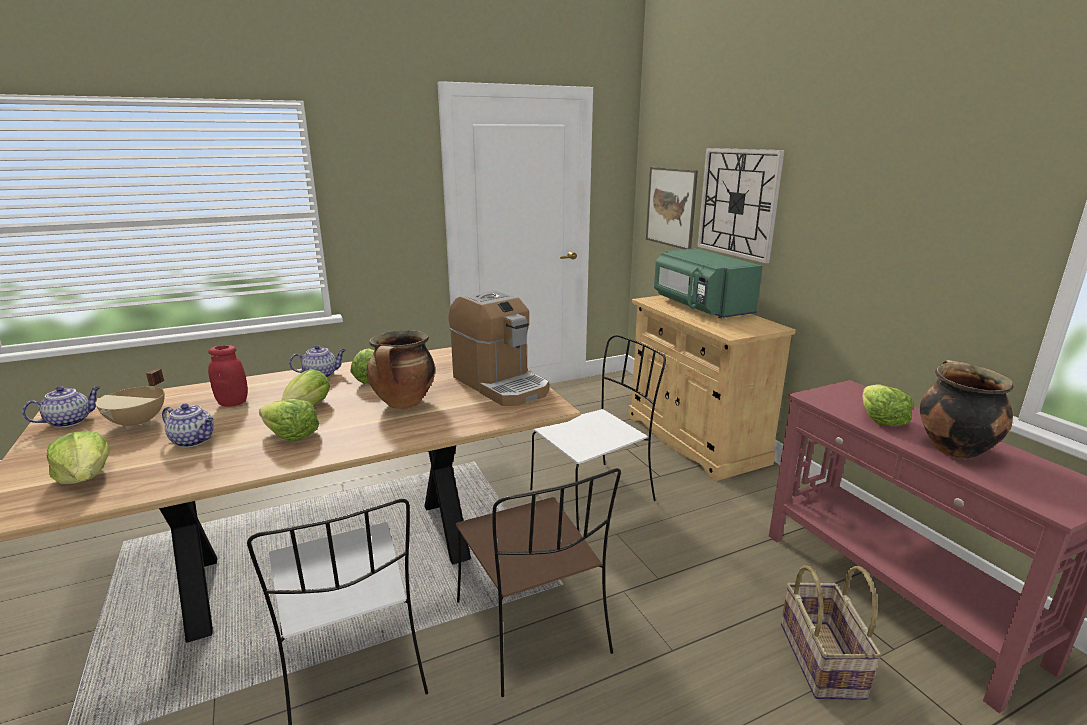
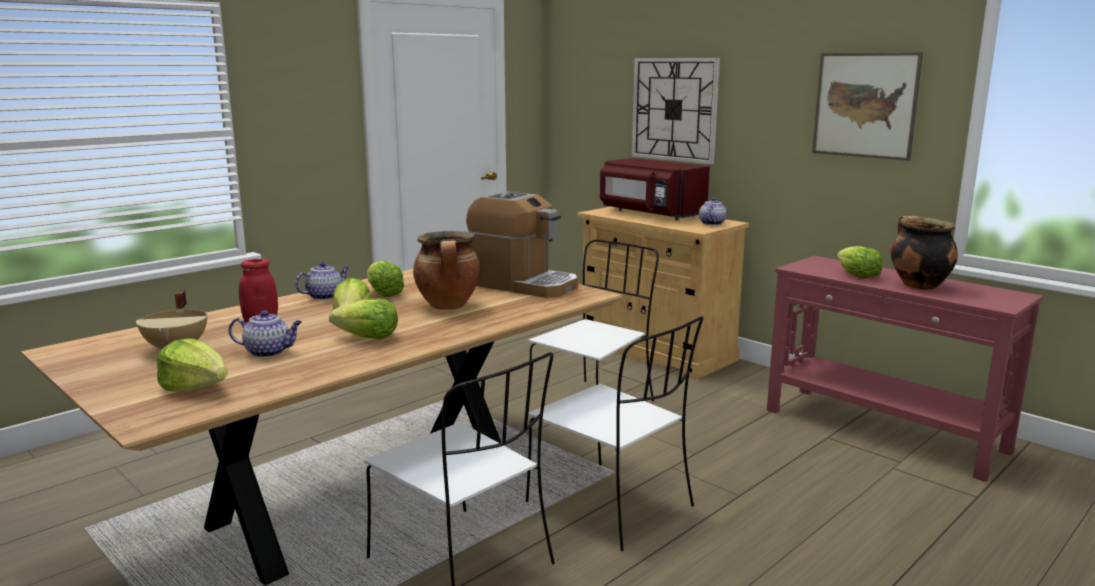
camera: 20 degrees left, 5 degrees down
teapot [22,386,101,428] -> teapot moved to [699,197,726,225]
brown chair [456,468,621,697] -> white chair [526,316,704,551]
picture [646,167,698,249] -> picture moved to [812,52,923,161]
green microwave [654,248,763,318] -> red microwave [600,158,710,220]
basket [781,565,882,700] -> none

